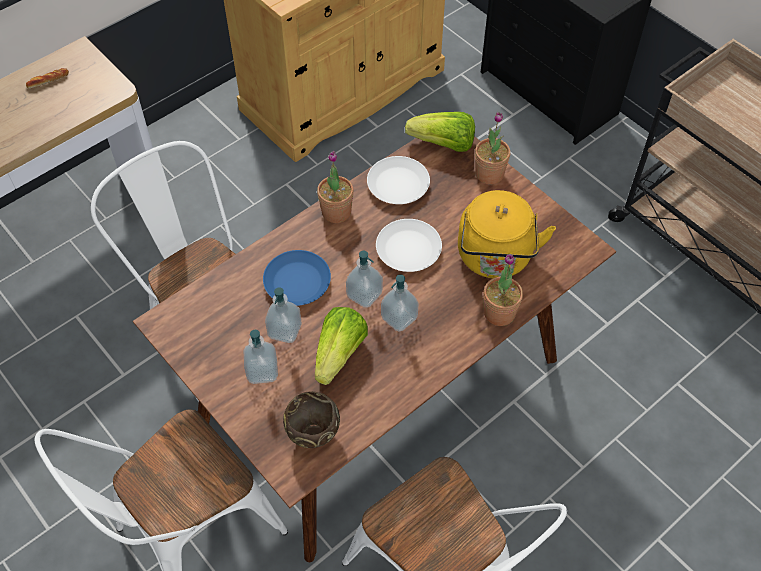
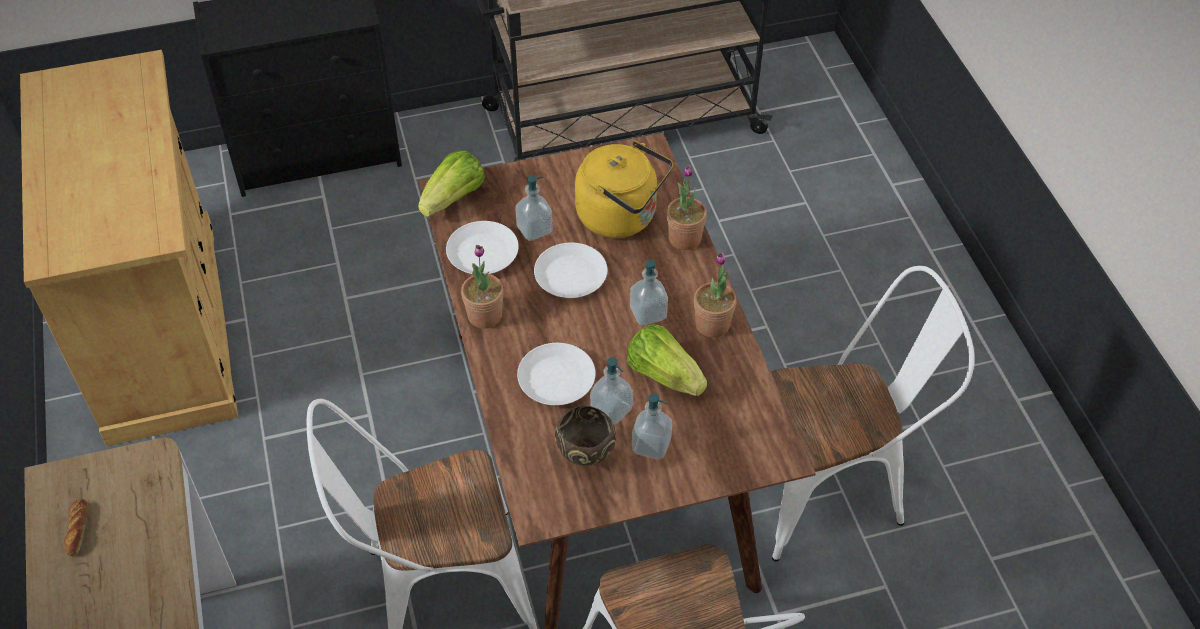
camera: 65 degrees left, 5 degrees down
blue plate [263,250,331,306] -> white plate [517,343,595,405]
brown bowl [283,391,340,448] -> brown bowl moved to [555,406,616,466]
soap dispenser [346,251,383,308] -> soap dispenser moved to [515,175,553,241]
potted plant [475,112,510,184] -> potted plant moved to [694,252,736,338]

